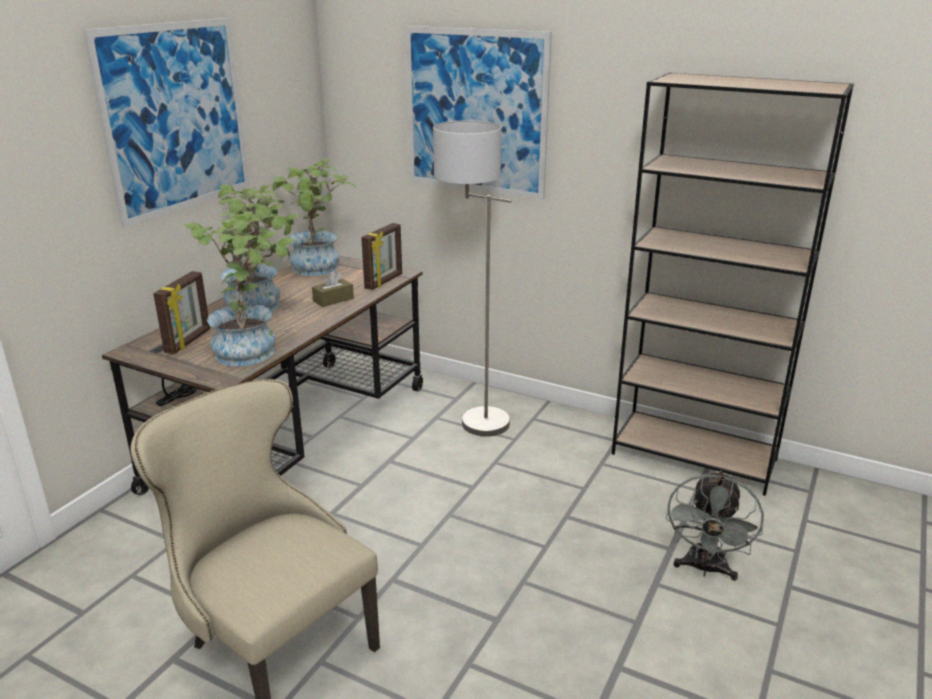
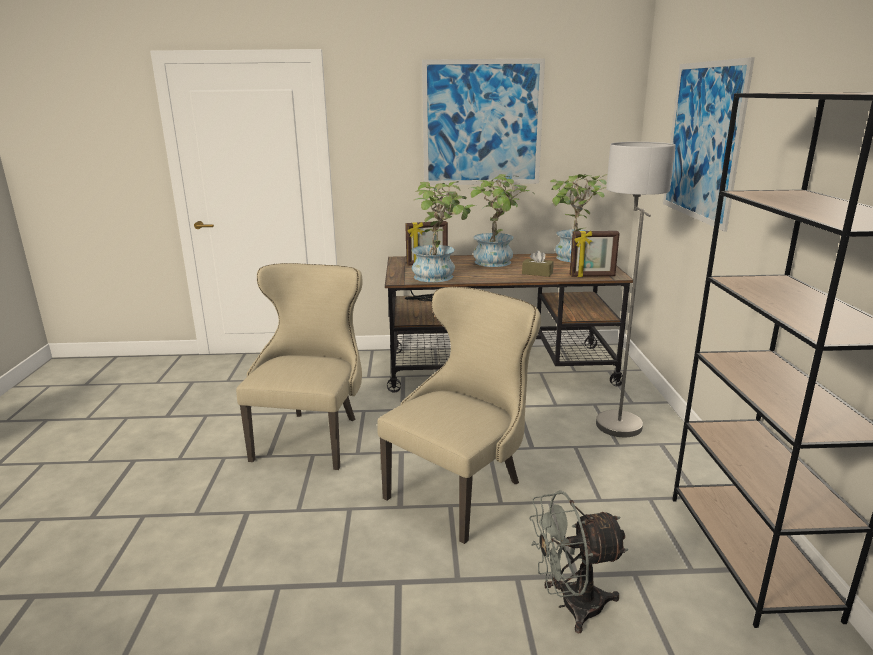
camera: 60 degrees right, 5 degrees down
none -> beige chair [377,287,541,544]

